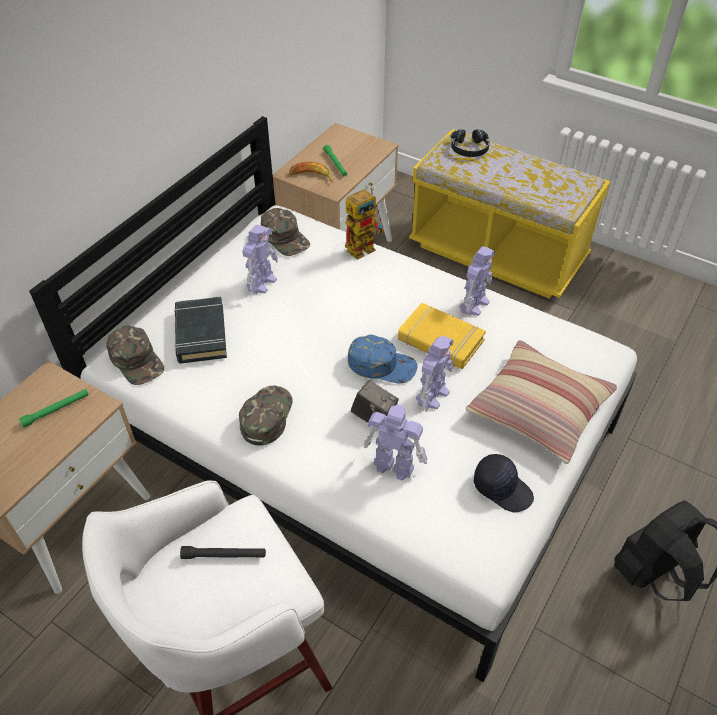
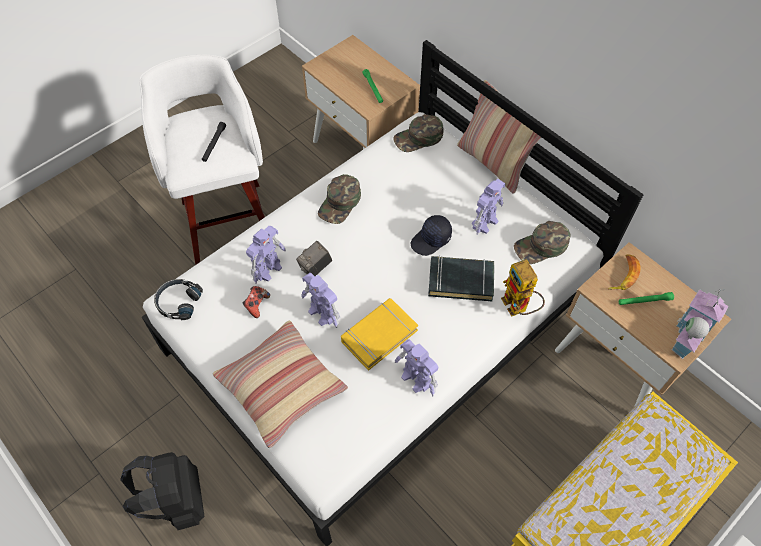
camera: 105 degrees right, 10 degrees up
black book [174,297,227,364] -> black book moved to [428,256,494,301]
green cap [239,386,293,446] -> green cap turned 90 degrees clockwise [318,174,361,224]
toy robot [242,225,278,294] -> toy robot turned 90 degrees counterclockwise [472,179,506,235]
blue cap [348,334,418,384] -> none
black headphones [451,129,490,157] -> black headphones moved to [154,279,203,320]
black cap [474,454,534,512] -> black cap moved to [411,215,452,256]
none -> game controller [243,286,270,318]
none -> pillow [457,80,541,194]
none -> toy house [672,289,729,359]

